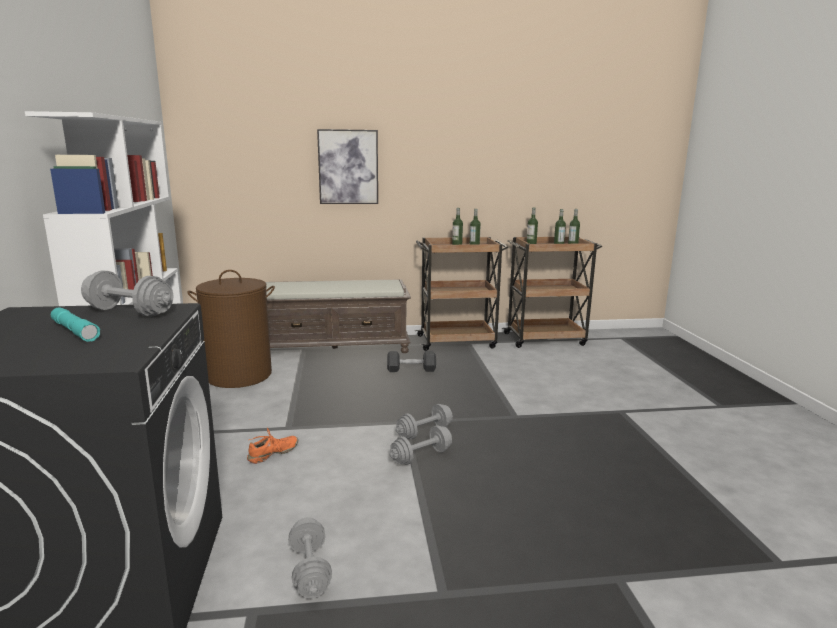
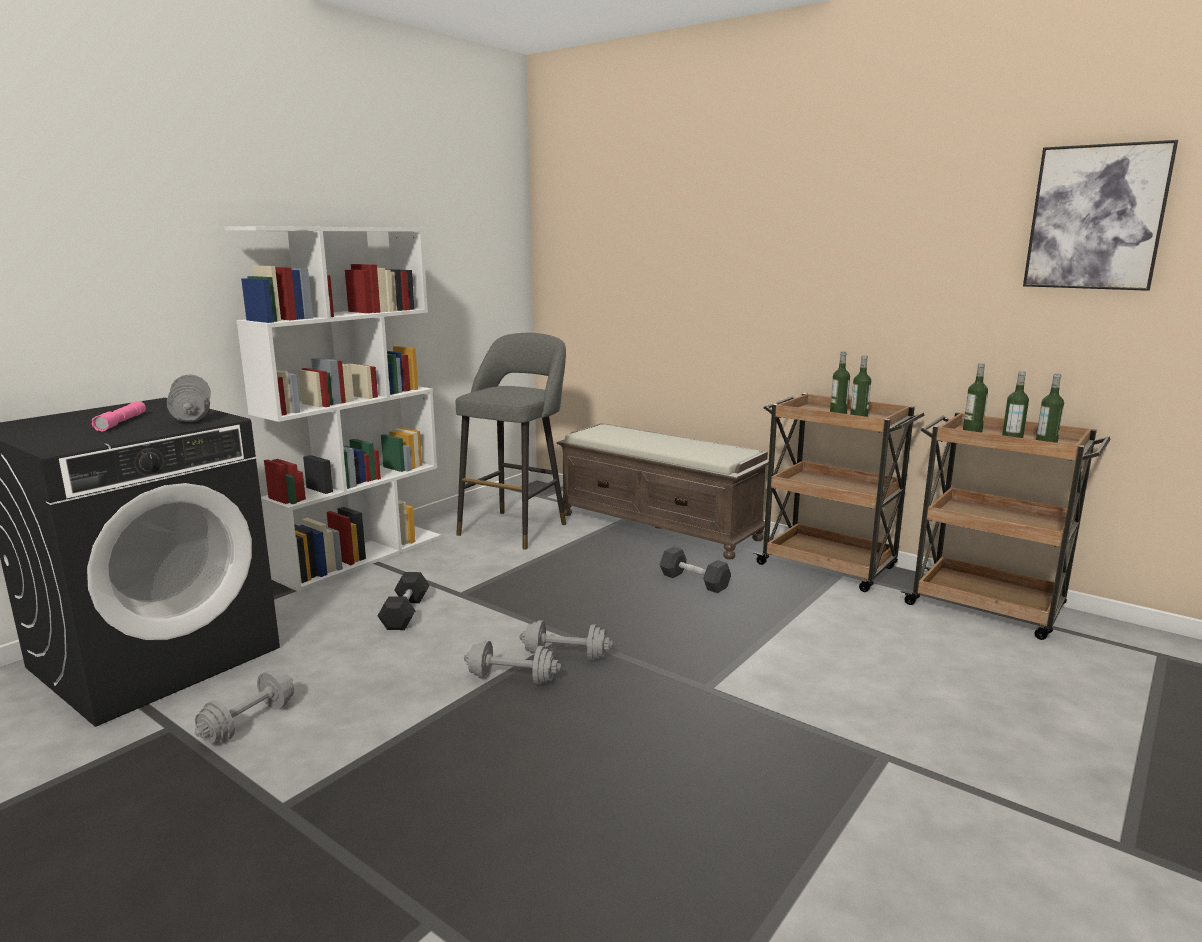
camera: 45 degrees right, 0 degrees up
turquoise flashlight [51,308,100,342] -> pink flashlight [92,401,146,432]
brown laundry basket [187,270,275,388] -> grey stool [456,333,566,550]
orange shoe [247,428,298,464] -> black dumbbell [378,572,430,630]
picture [317,129,378,204] -> picture moved to [1023,140,1178,291]

